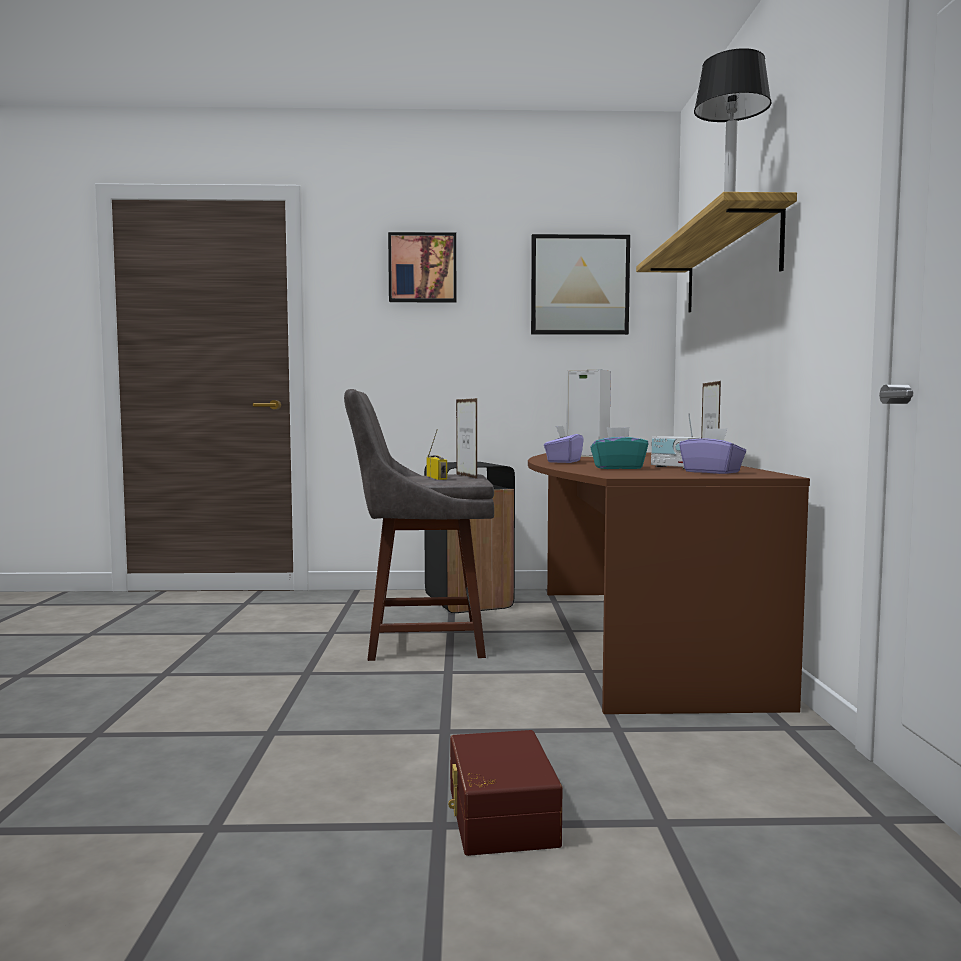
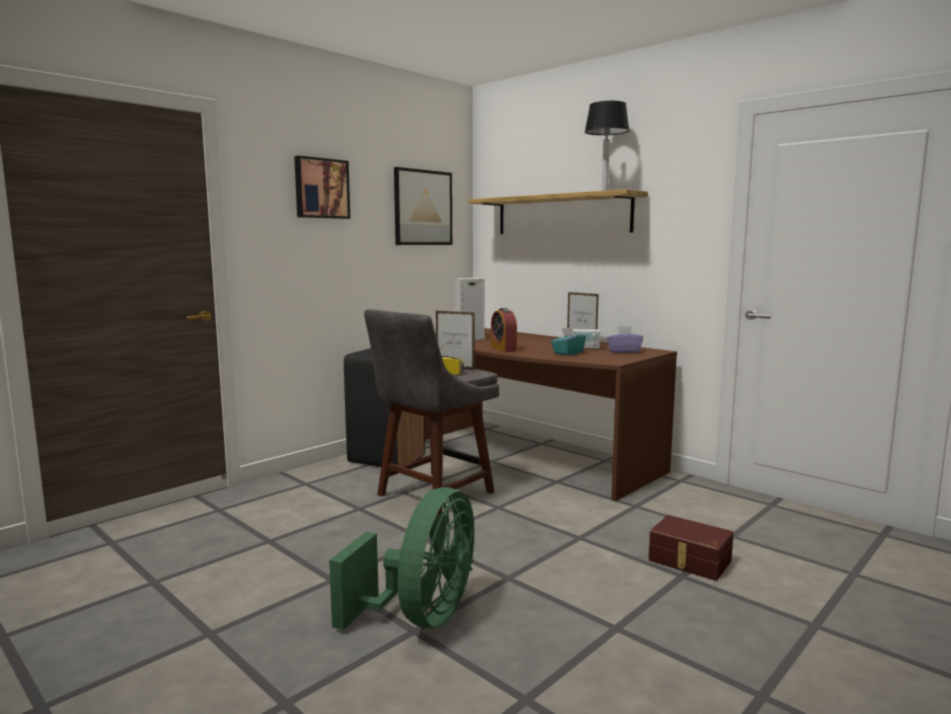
camera: 45 degrees left, 5 degrees up
purple tissue box [544,426,584,463] -> alarm clock [491,308,517,352]
none -> green fan [329,487,474,630]

